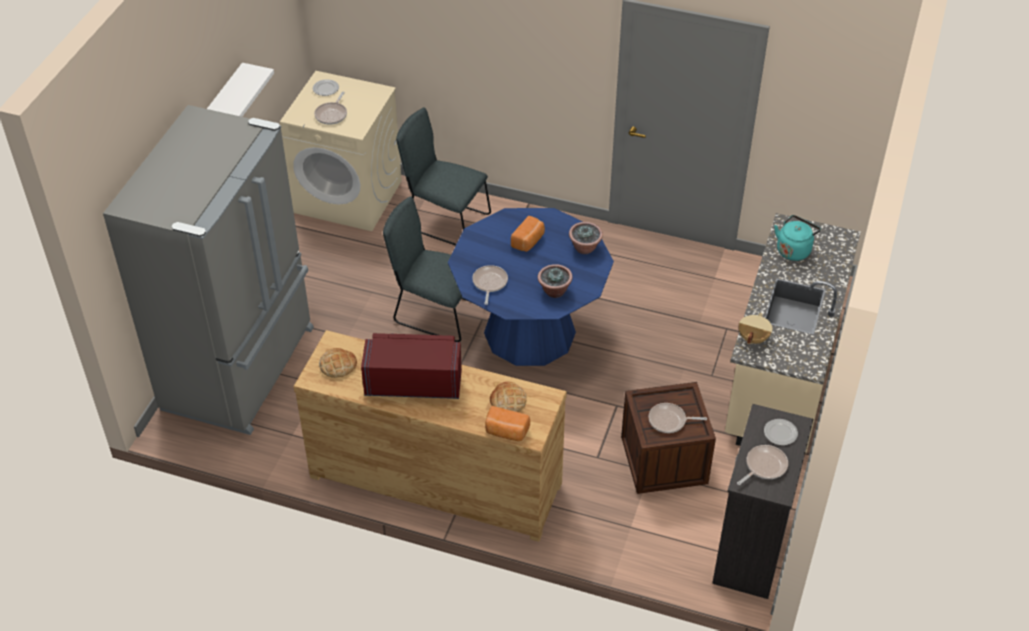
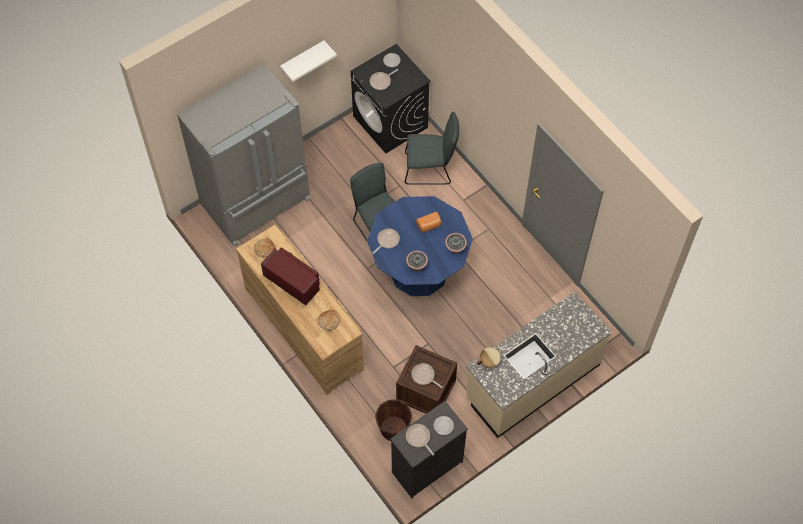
camera: 35 degrees right, 15 degrees up
beige washing machine [280,71,402,231] -> black washing machine [351,44,431,153]
grey chair [396,107,491,246] -> grey chair turned 120 degrees clockwise [405,112,459,185]
bread [485,406,530,441] -> none
frying pan [737,445,788,485] -> frying pan turned 120 degrees counterclockwise [406,424,434,455]
turquoise kettle [774,215,821,261] -> none
none -> brown bucket [375,399,412,441]

